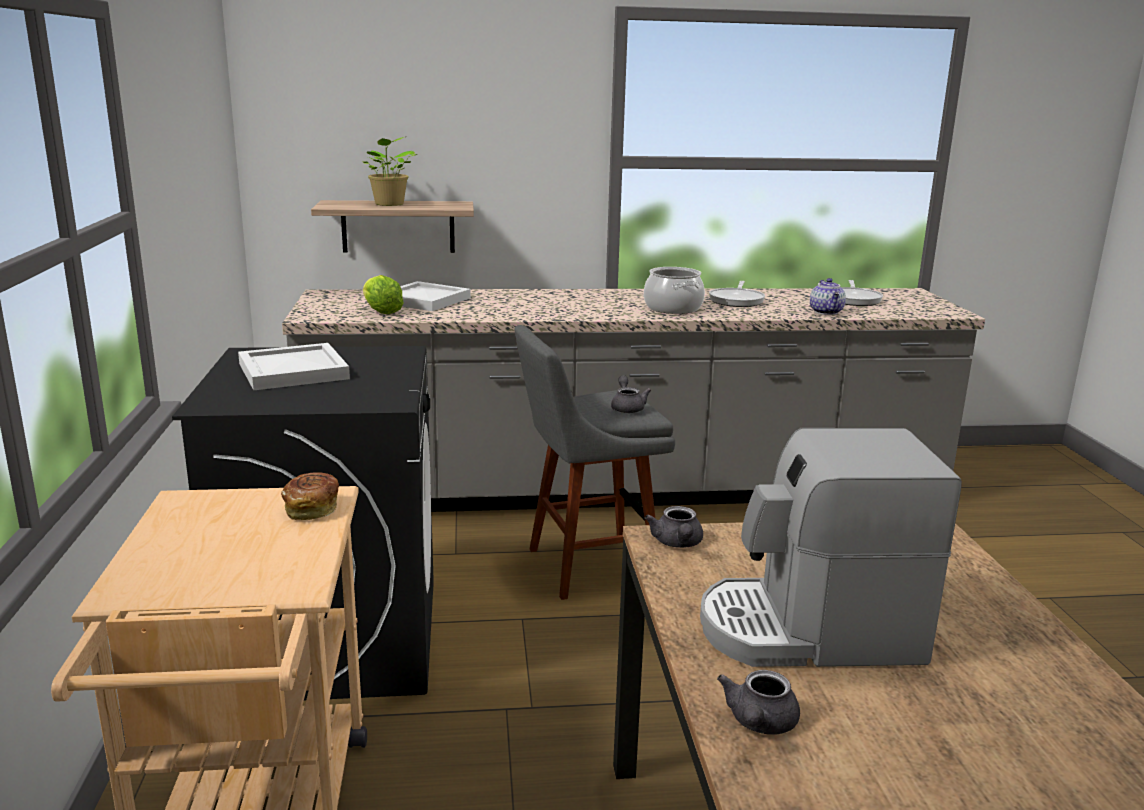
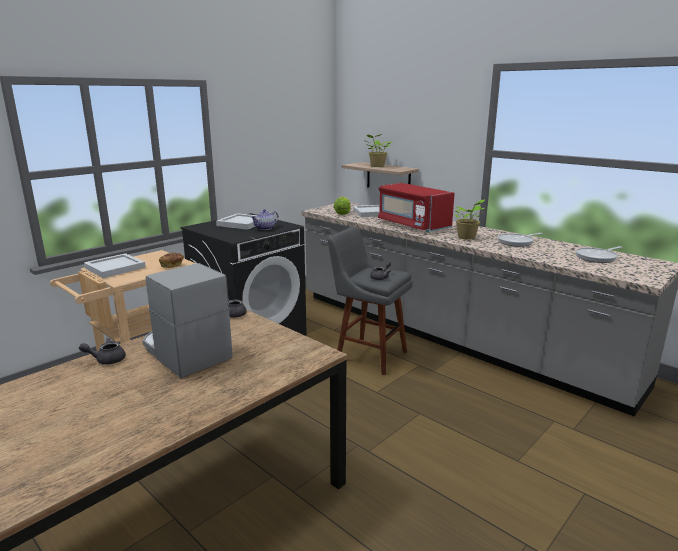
camera: 50 degrees right, 0 degrees up
cooking pot [644,267,705,314] -> potted plant [455,199,485,240]
teapot [810,278,846,315] -> teapot moved to [251,209,279,230]
none -> white tray [84,253,146,278]
none -> red microwave [378,183,455,232]

